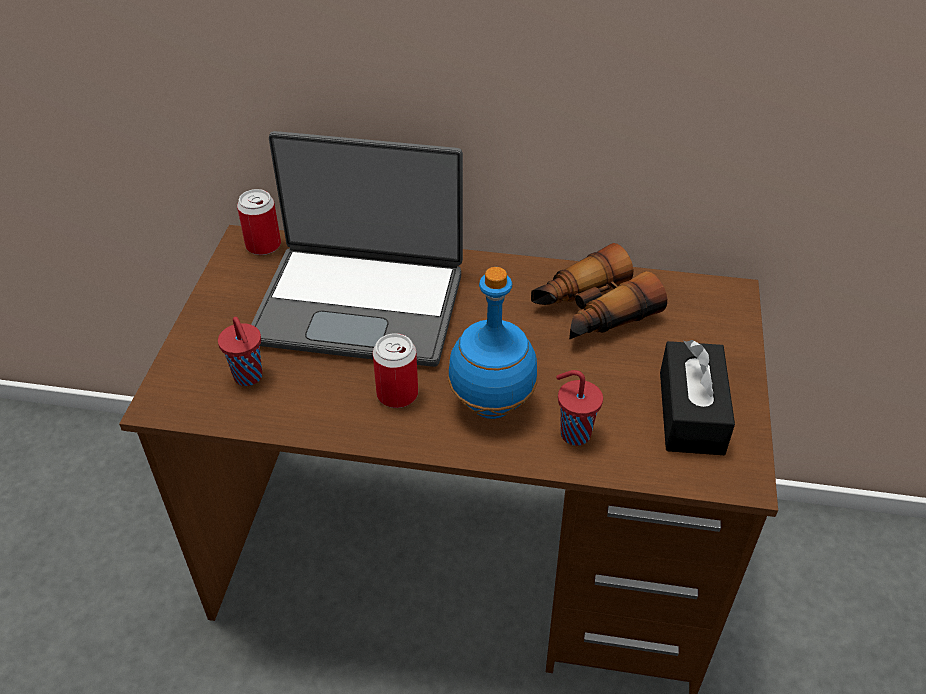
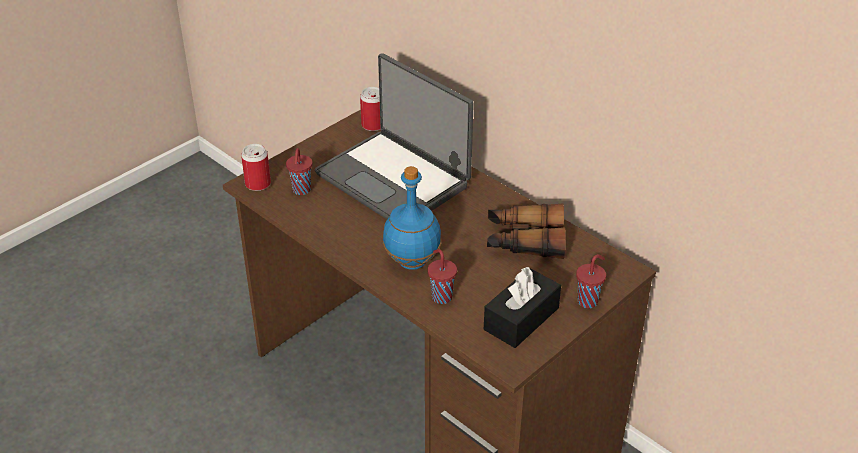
camera: 35 degrees right, 5 degrees down
can [373,333,418,408] -> can moved to [241,144,271,191]
none -> red cup [576,254,606,308]

